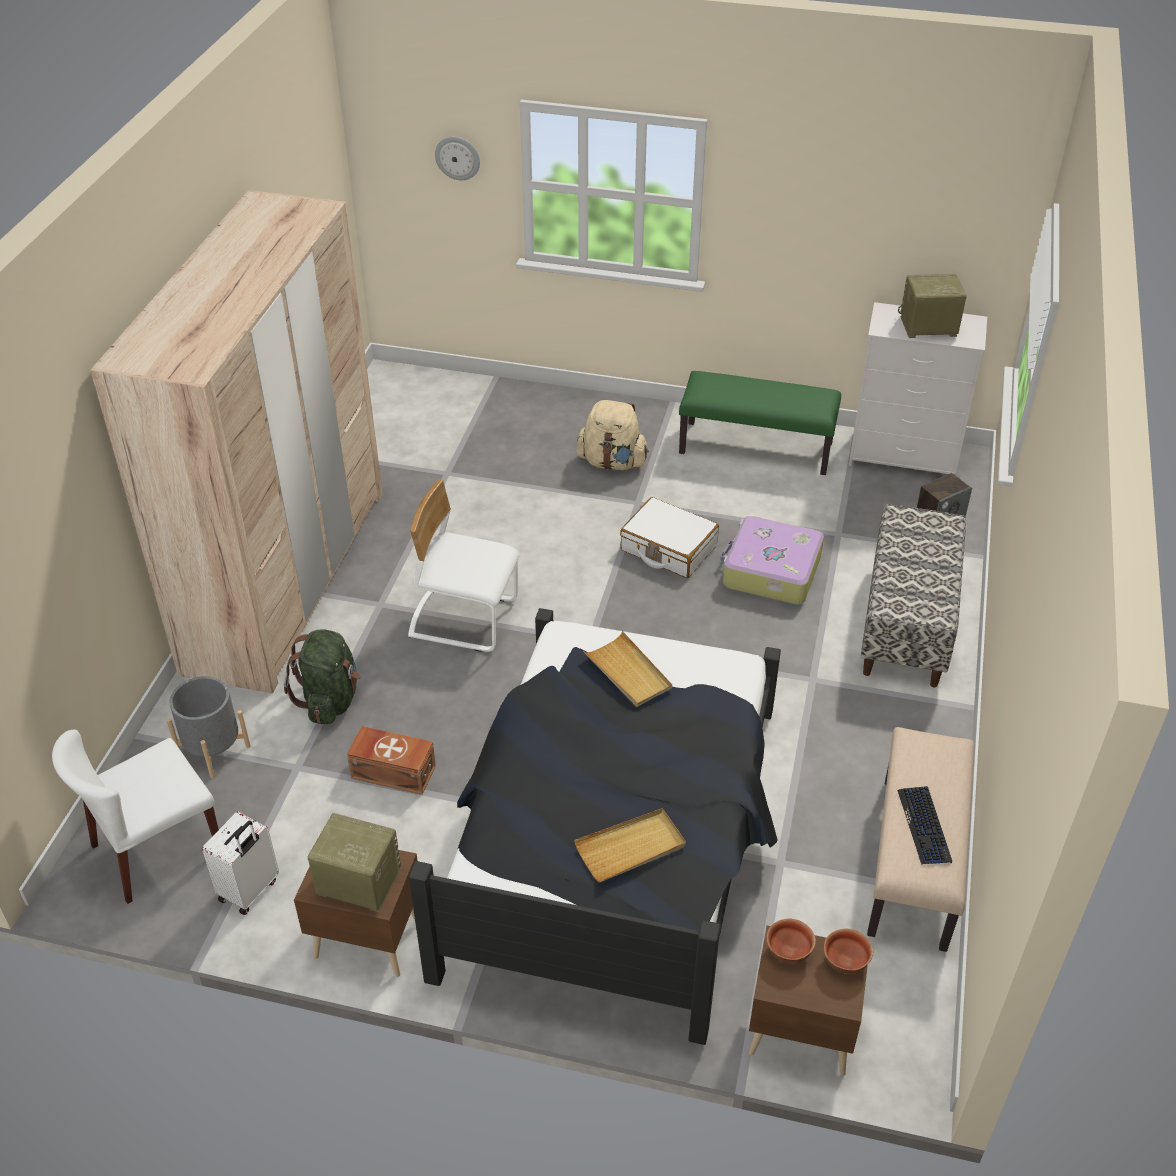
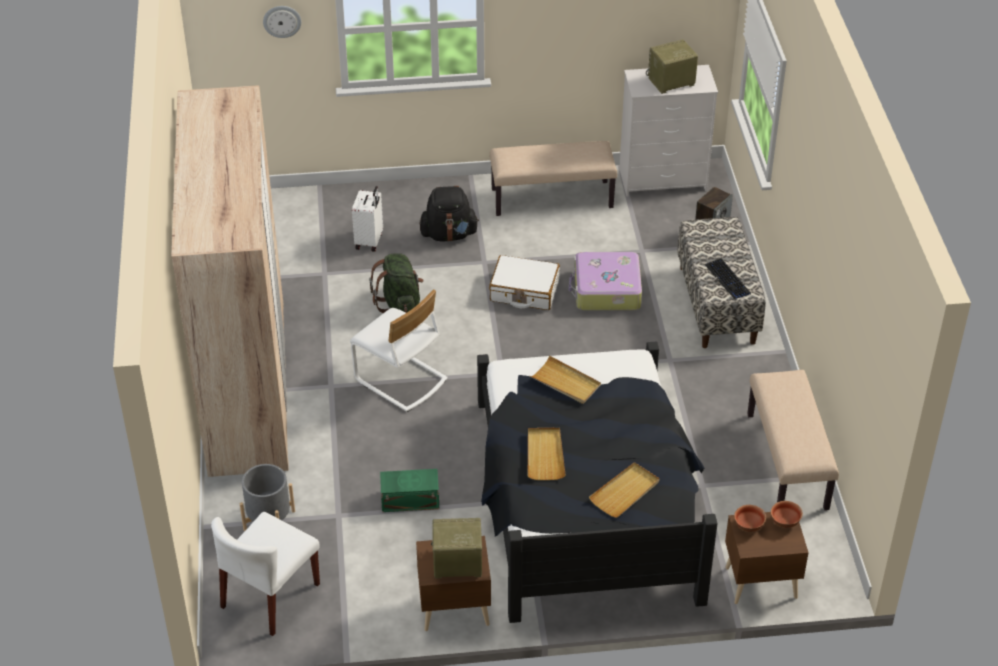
camera: 20 degrees left, 0 degrees up
white suitcase [202,812,279,915] -> white suitcase moved to [352,186,383,252]
green backpack [284,629,361,724] -> green backpack moved to [369,253,423,313]
brown storage box [347,726,436,795] -> green storage box [380,469,439,512]
white chair [408,479,519,652] -> white chair turned 135 degrees counterclockwise [350,289,447,412]
beige backpack [577,400,649,470] -> black backpack [419,186,479,242]
green bench [679,371,841,475] -> beige bench [490,141,617,216]
keyboard [897,786,952,865] -> keyboard moved to [705,258,751,299]
none -> beige tray [528,428,566,480]

